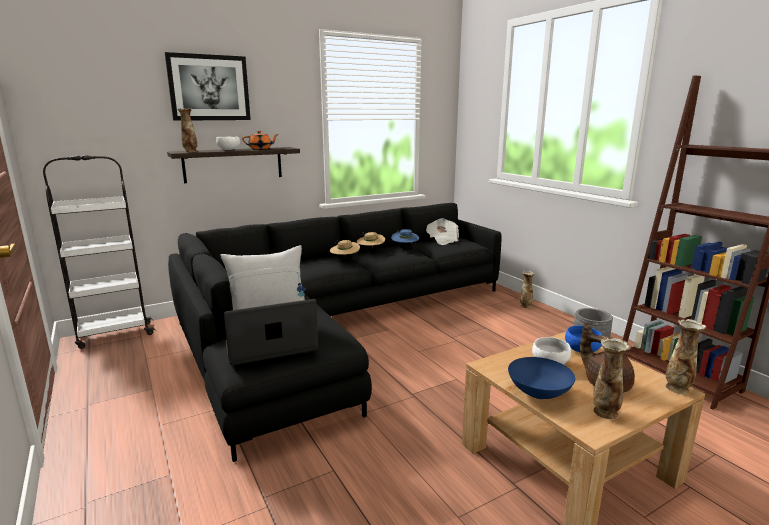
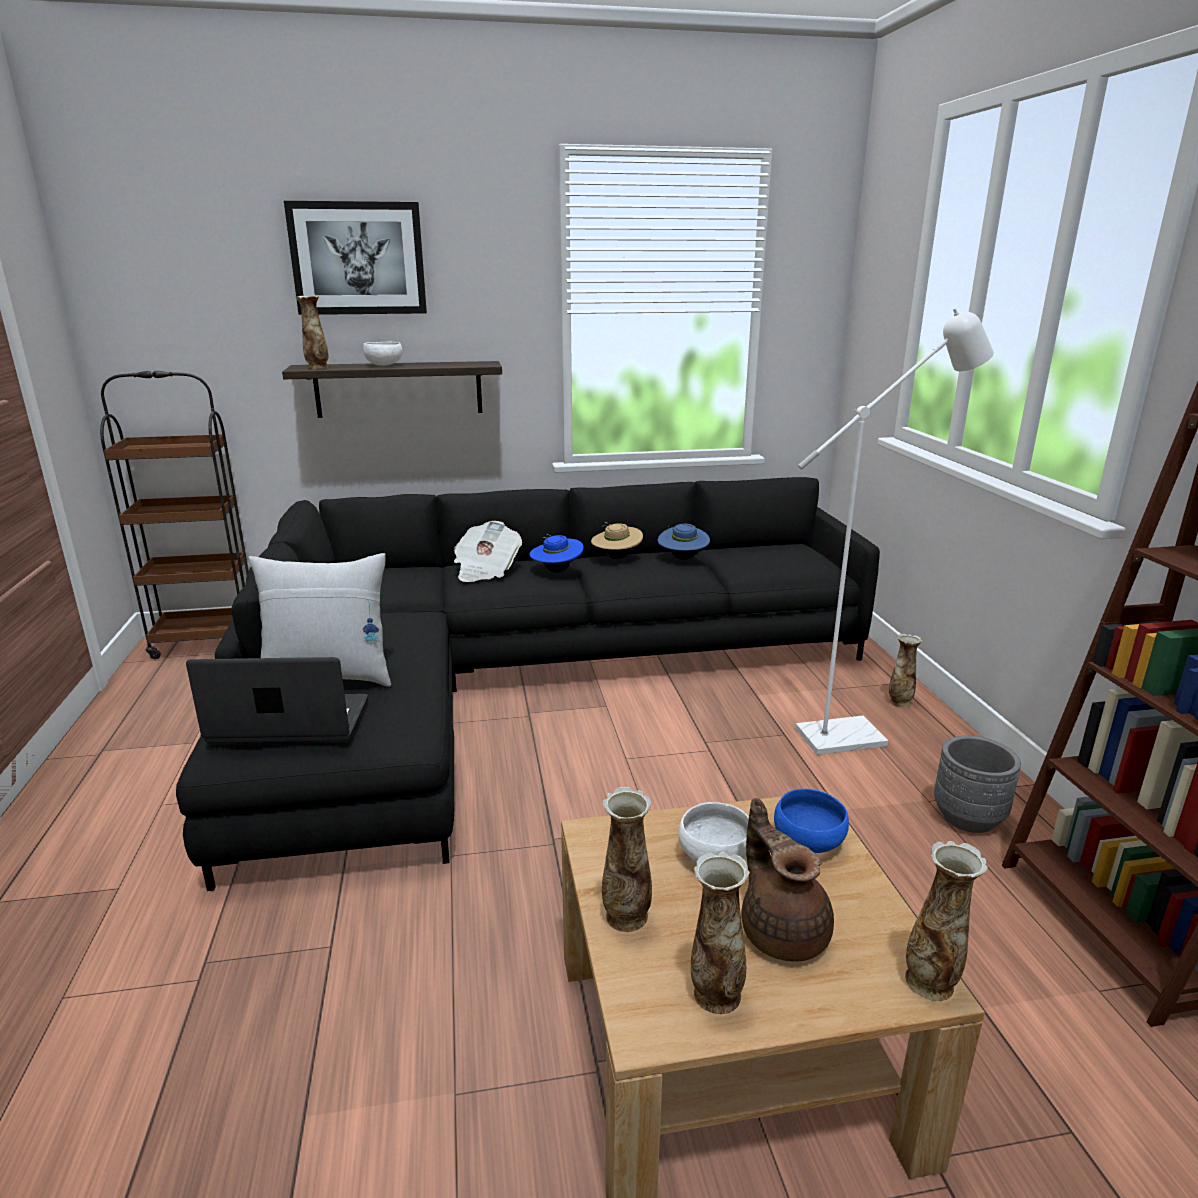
camera: 20 degrees right, 5 degrees up
white cart [43,155,156,349] -> brown cart [100,371,249,659]
orange teapot [242,131,279,149] -> none
beige hat [330,240,360,261] -> blue hat [529,533,584,572]
newspaper [426,218,459,245] -> newspaper moved to [454,521,522,582]
blue bowl [508,357,575,399] -> vase [602,787,652,932]
none -> white floor lamp [795,308,994,755]

